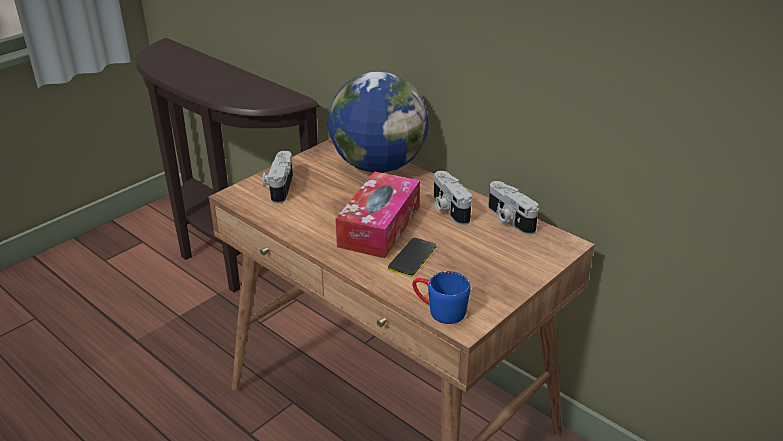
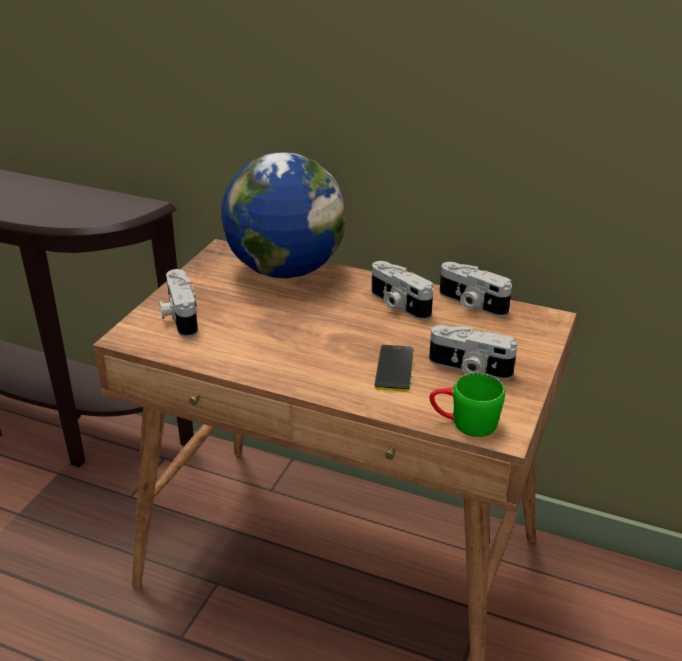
camera: 20 degrees left, 0 degrees up
tissue box [335,171,420,258] -> none
blue mug [412,271,471,324] -> green mug [429,373,505,437]
none -> camera [429,325,517,380]

